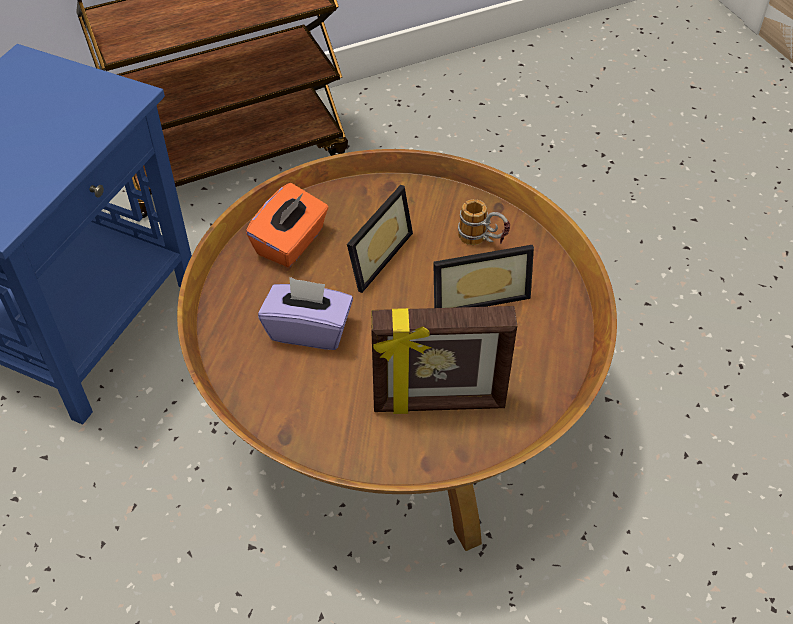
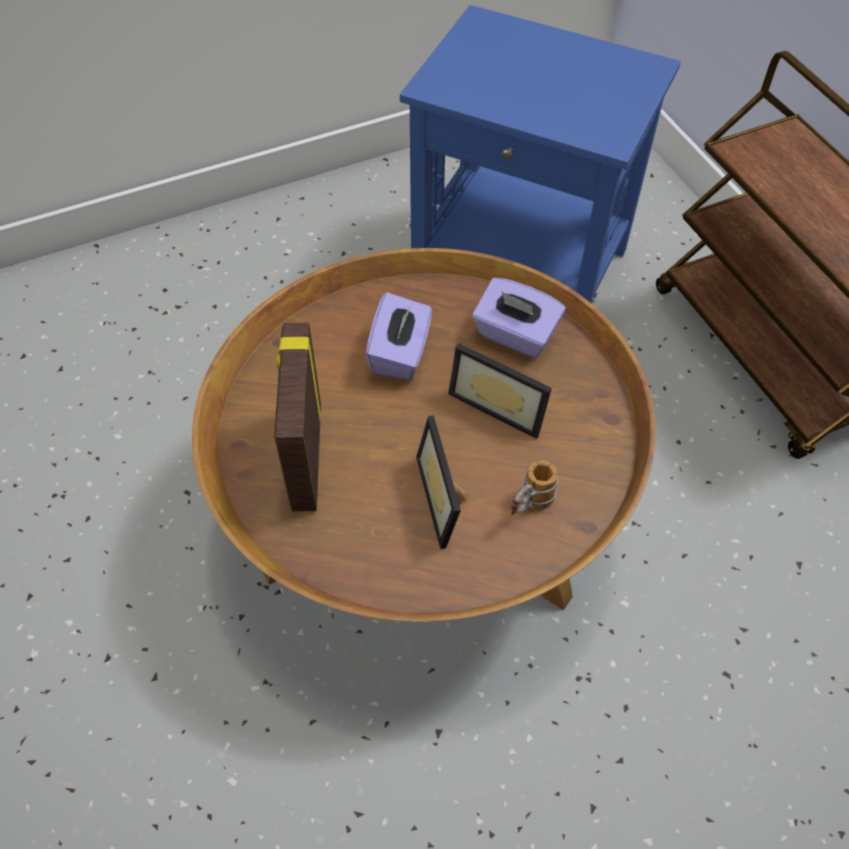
camera: 90 degrees right, 5 degrees up
orange tissue box [246,183,328,267] -> purple tissue box [472,278,566,358]

